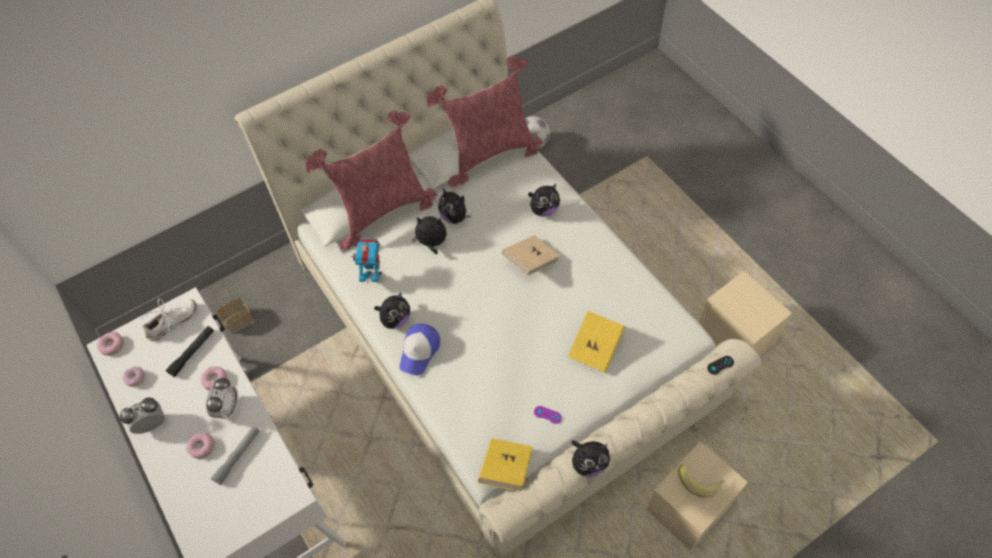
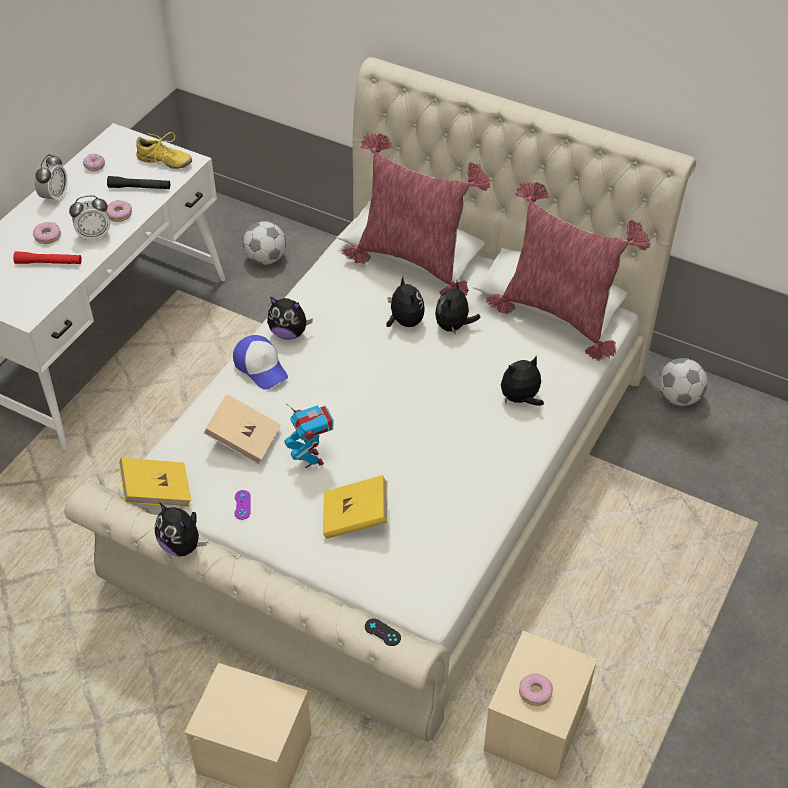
camera: 60 degrees right, 10 degrees down
donut [97,332,124,356] -> donut moved to [519,674,553,706]
alarm clock [120,398,165,434] -> alarm clock turned 75 degrees clockwise [35,154,68,204]
white shoe [141,298,197,341] -> yellow shoe [136,132,192,169]
grey flashlight [211,426,260,485] -> red flashlight [13,251,82,264]
basket [213,285,254,334] -> football [243,221,286,265]
toy robot [351,238,382,284] -> toy robot moved to [285,404,334,468]
cap [400,324,440,375] -> cap turned 120 degrees counterclockwise [233,335,288,390]
beige book [502,235,560,276] -> beige book moved to [203,394,281,464]
plush toy [528,184,560,217] -> plush toy turned 120 degrees clockwise [501,356,544,406]
banana [678,464,726,498] -> none

